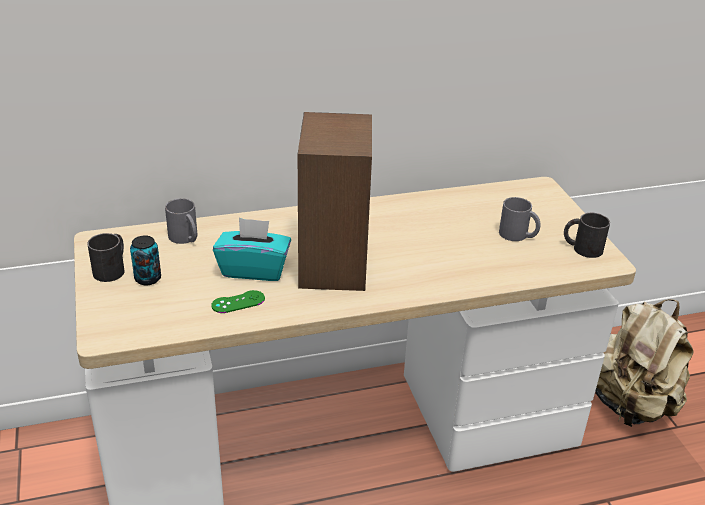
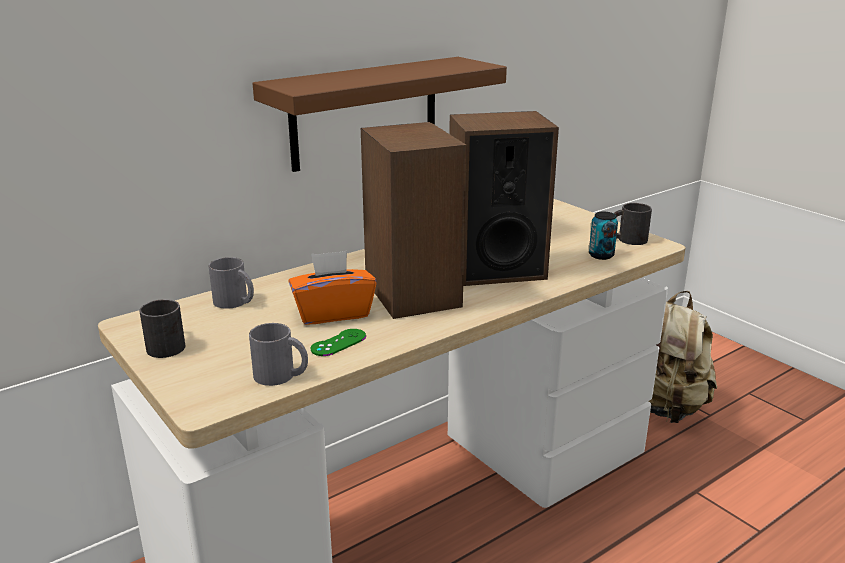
camera: 20 degrees left, 10 degrees down
can [130,235,161,285] -> can moved to [589,212,618,260]
turquoise tissue box [213,218,291,281] -> orange tissue box [288,251,377,325]
grey mug [499,197,541,241] -> grey mug moved to [249,323,308,386]
none -> brown shelf [252,57,507,172]
none -> speaker [449,111,559,286]

